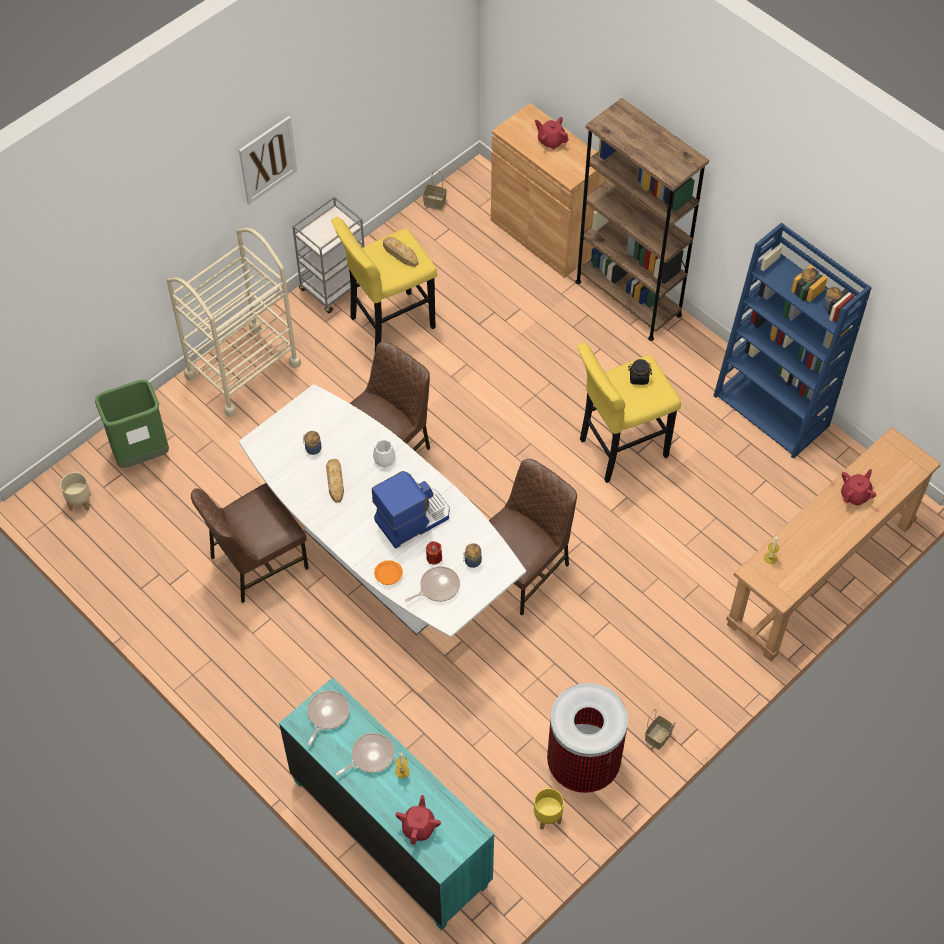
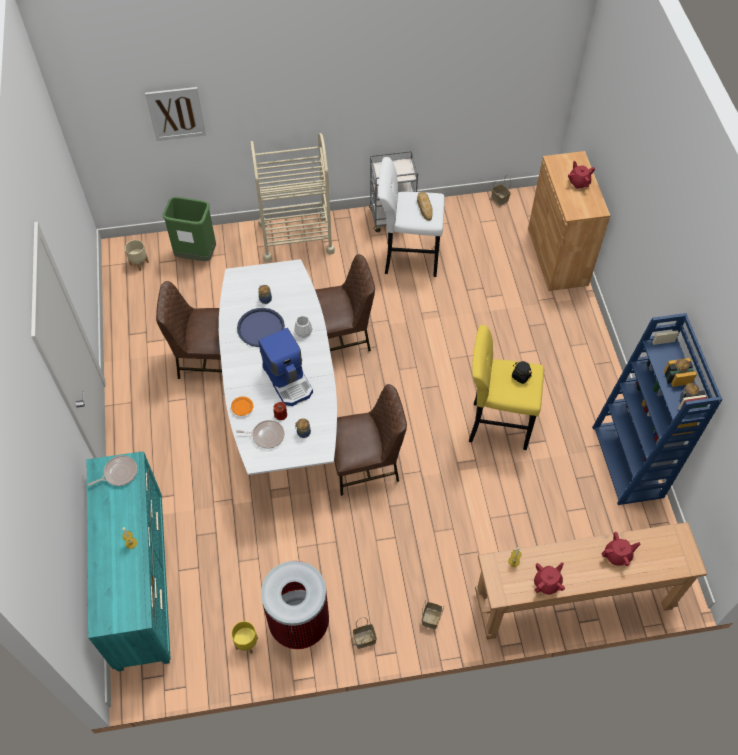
camera: 35 degrees right, 0 degrees up
picture [239,116,297,204] -> picture moved to [145,87,206,141]
bread [326,459,344,503] -> blue tray [237,308,285,347]
yellow stool [331,217,437,351] -> white stool [378,157,445,277]
frying pan [336,733,394,776] -> none
coffee machine [372,471,449,548] -> coffee machine turned 60 degrees clockwise [258,328,313,406]
red teapot [396,795,441,845] -> red teapot moved to [534,562,565,595]
brown bookcase [575,98,709,341] -> none
none -> basket [422,600,444,629]

